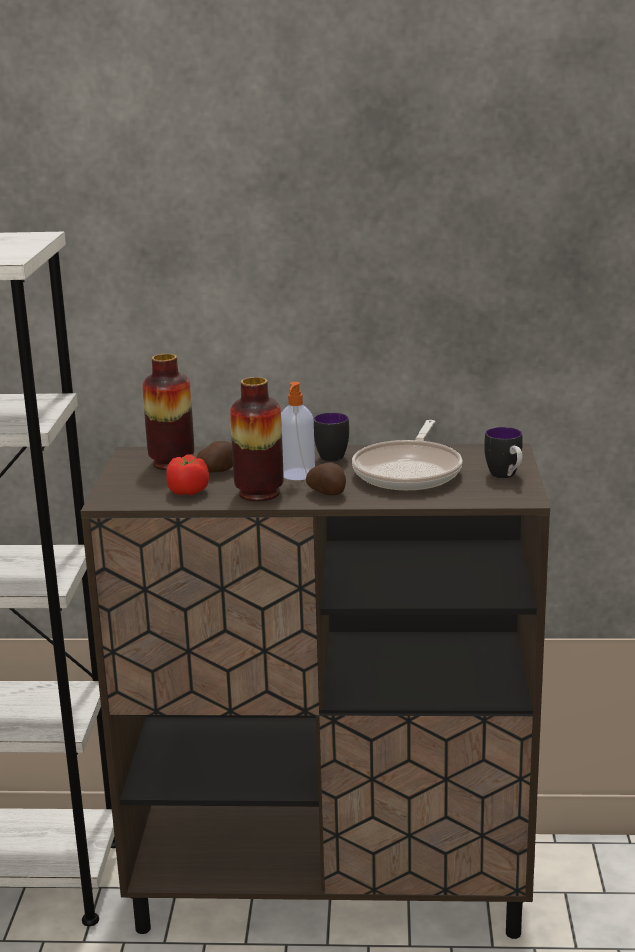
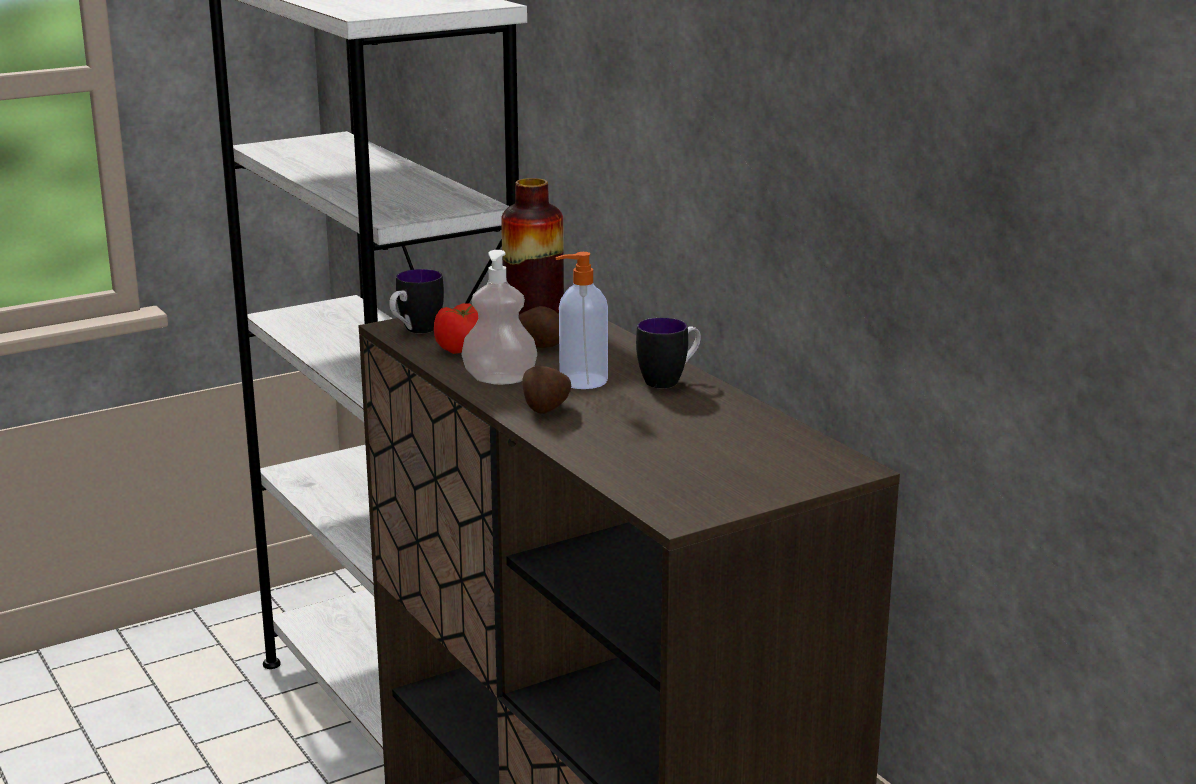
camera: 55 degrees right, 0 degrees up
vase [230,377,283,501] -> soap dispenser [461,250,537,385]
frying pan [352,420,463,490] -> none
mug [484,427,523,478] -> mug moved to [389,269,444,333]

